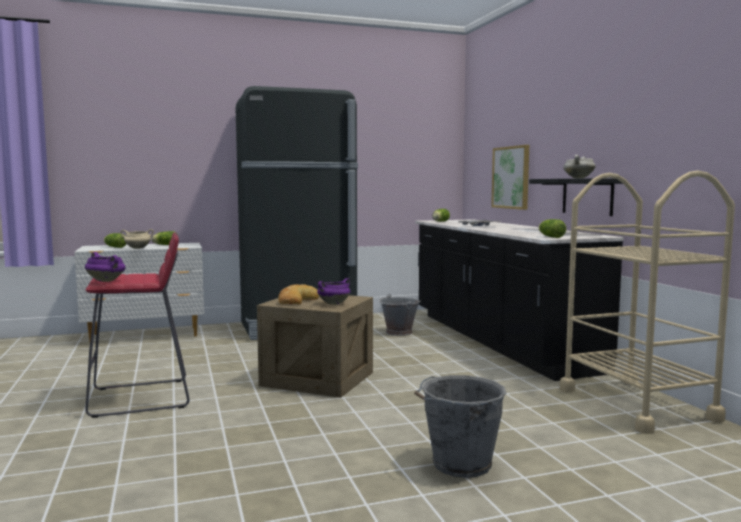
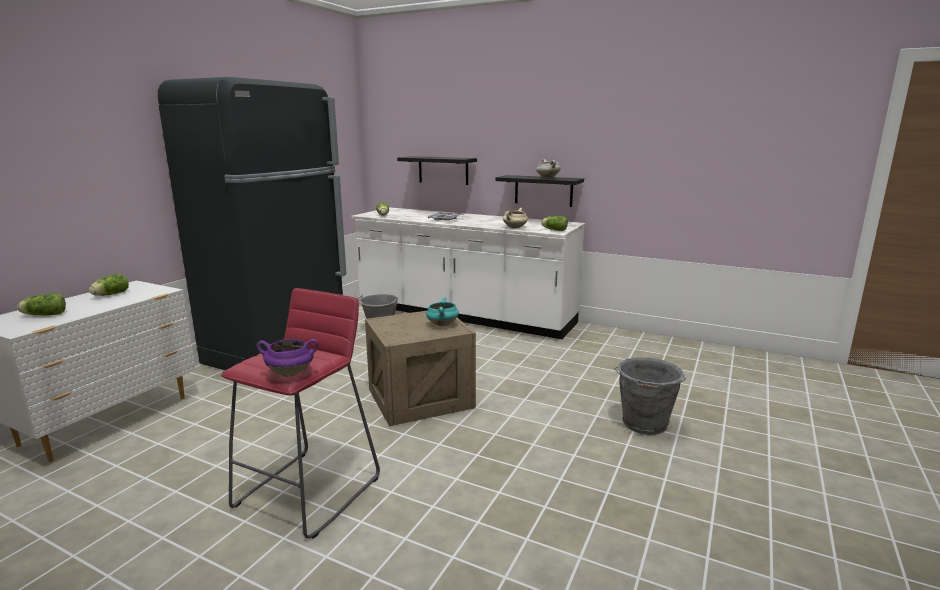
camera: 45 degrees left, 10 degrees up
beige cooking pot [120,229,154,249] -> beige cooking pot moved to [503,208,528,229]
bread [278,284,319,304] -> none
purple cooking pot [317,278,351,305] -> turquoise cooking pot [426,297,459,326]
black counter [415,219,624,381] -> white counter [351,207,585,339]
picture [491,145,529,210] -> black shelf [397,156,477,185]
beige cart [560,170,735,434] -> none

